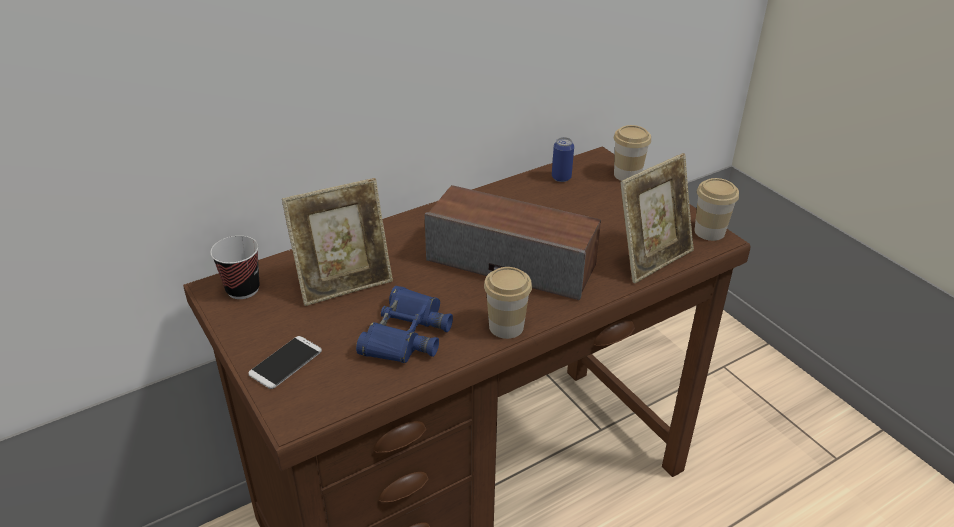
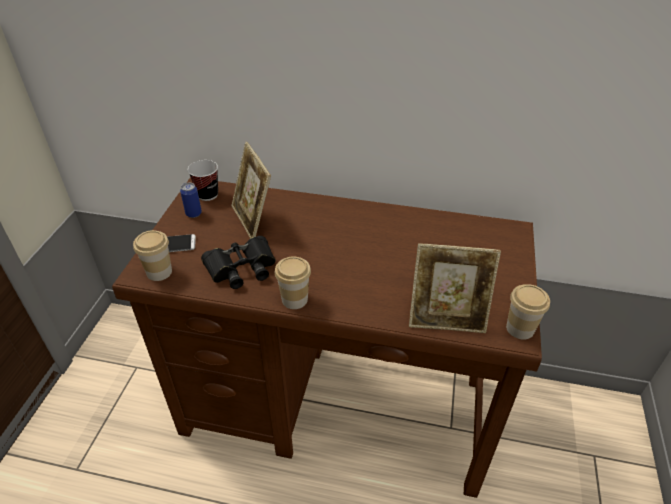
camera: 45 degrees right, 5 degrees up
picture frame [282,178,393,306] -> picture frame turned 45 degrees clockwise [232,142,271,238]
blue binoculars [356,286,453,363] -> black binoculars [201,236,276,289]
speaker [425,185,601,300] -> none
can [552,137,574,182] -> can moved to [180,182,202,218]
cup [614,125,651,181] -> cup moved to [133,230,172,281]

